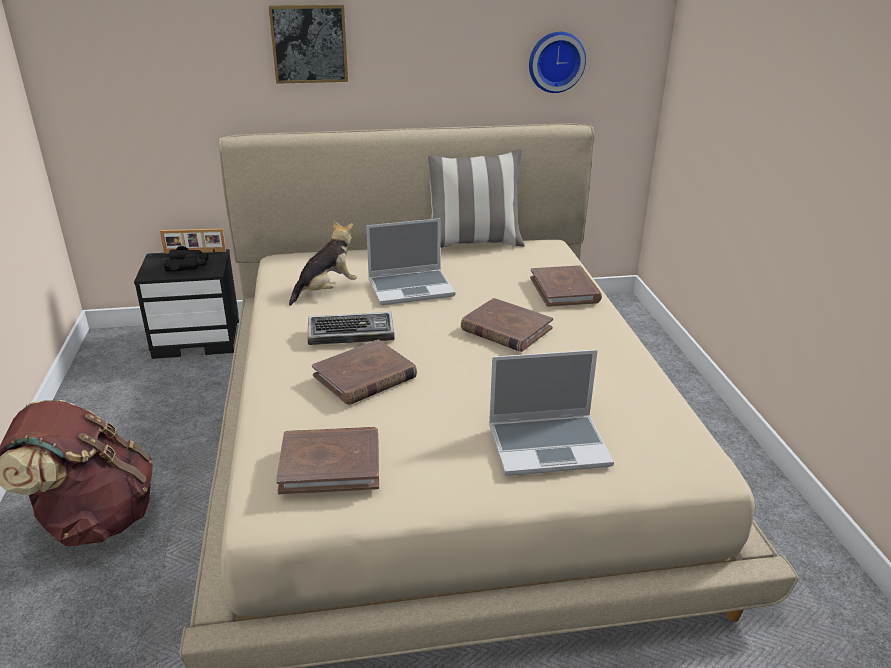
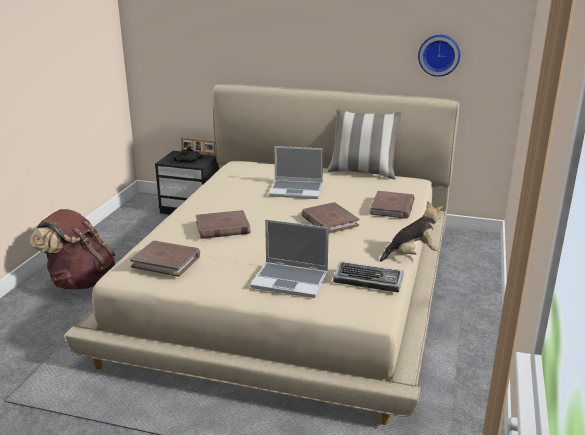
camera: 25 degrees right, 5 degrees down
picture [268,5,348,84] -> none
plush toy [289,220,357,306] -> plush toy moved to [380,201,443,262]
keyboard [307,312,395,345] -> keyboard moved to [333,261,404,292]

